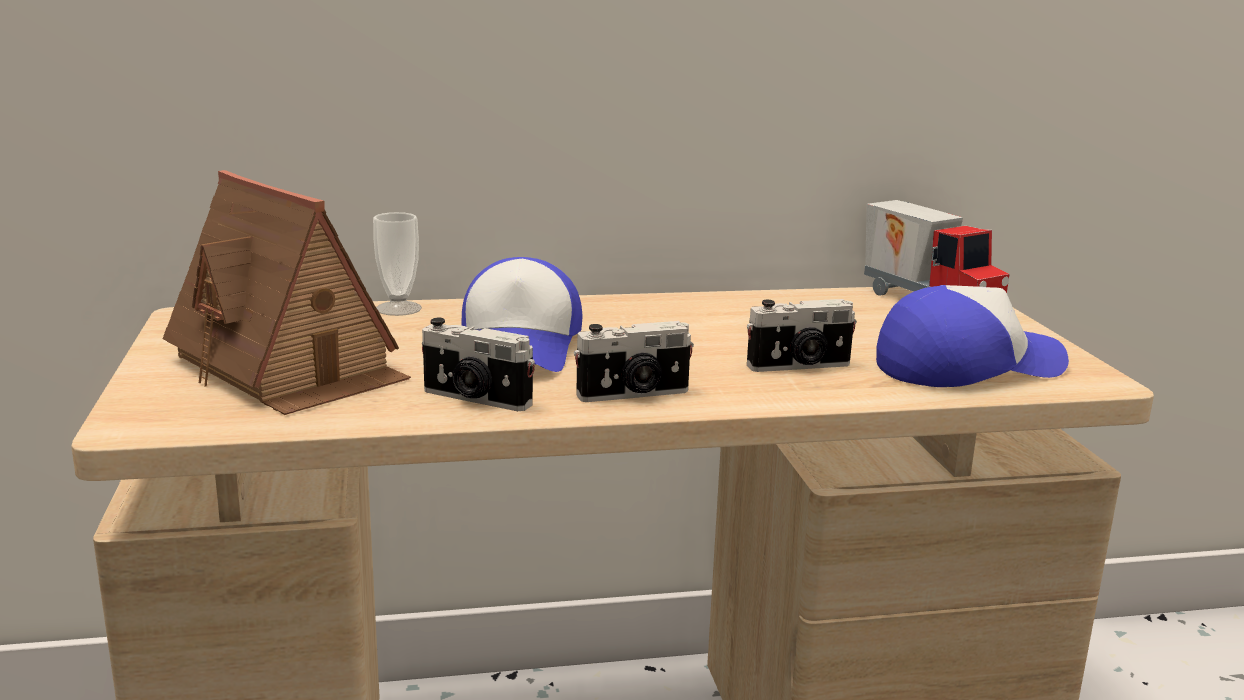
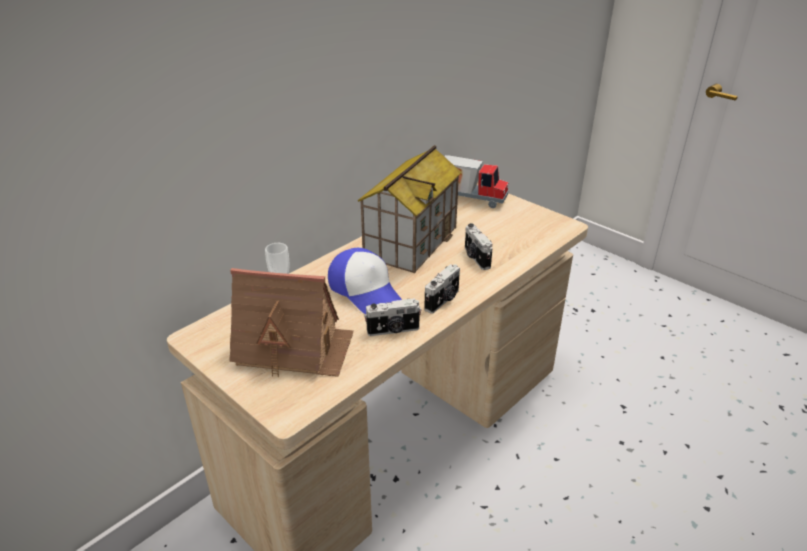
camera: 35 degrees left, 15 degrees up
camera [747,299,857,372] -> camera turned 120 degrees clockwise [465,223,493,270]
cap [876,285,1069,387] -> none
none -> toy house [357,145,462,273]

